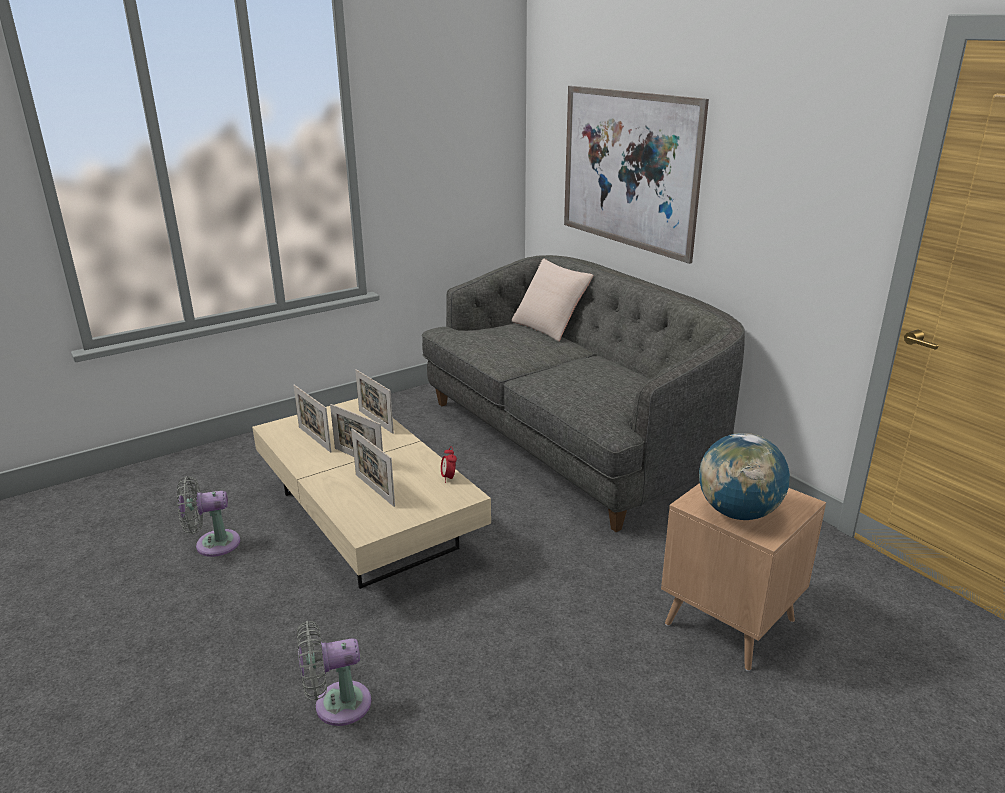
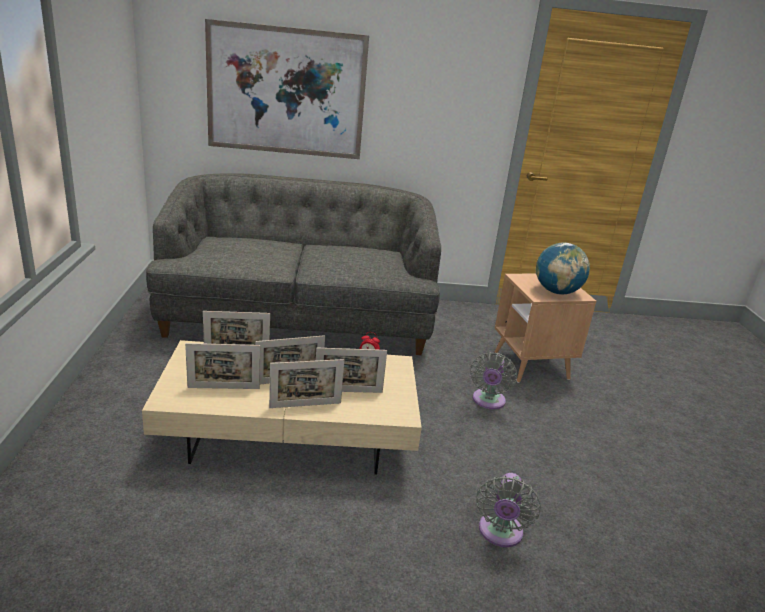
camera: 60 degrees left, 0 degrees up
grey fan [177,476,240,557] -> grey fan moved to [470,352,517,409]
beige pillow [511,259,593,342] -> none
none -> picture frame [269,359,344,408]

